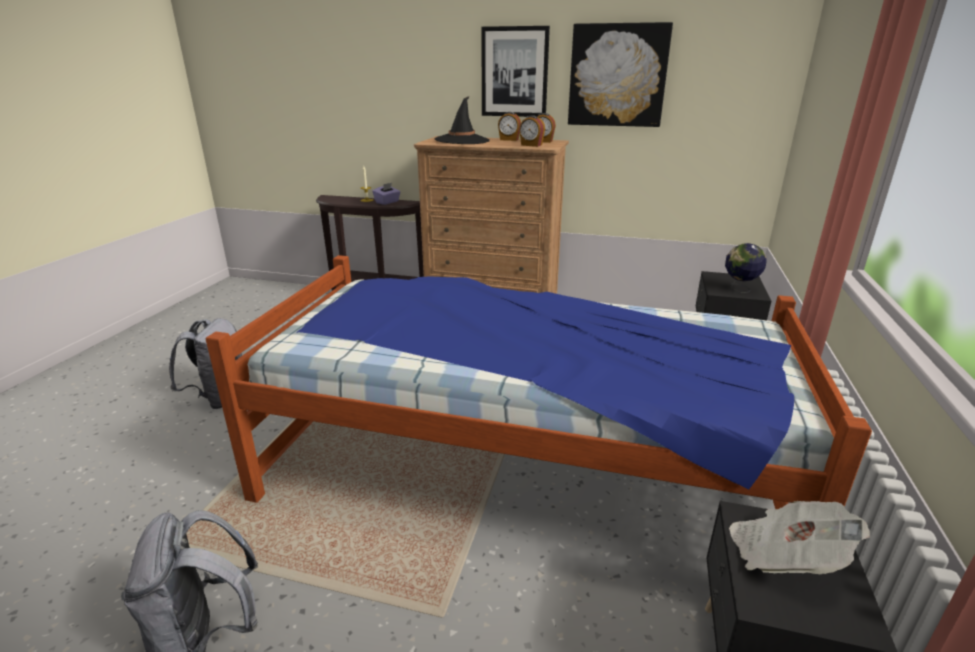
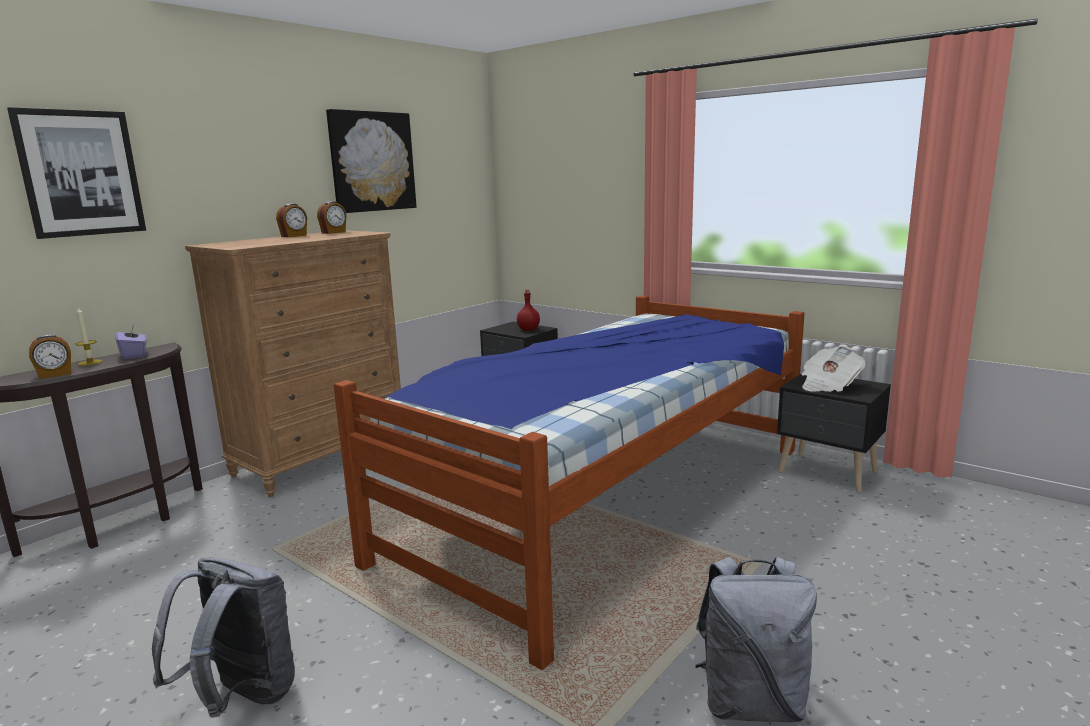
camera: 65 degrees left, 10 degrees down
black hat [435,96,490,144] -> none
picture [481,26,550,117] -> picture moved to [7,107,146,239]
alarm clock [519,115,545,147] -> alarm clock moved to [29,334,71,379]
globe [725,243,767,293] -> red bottle [517,290,540,331]

